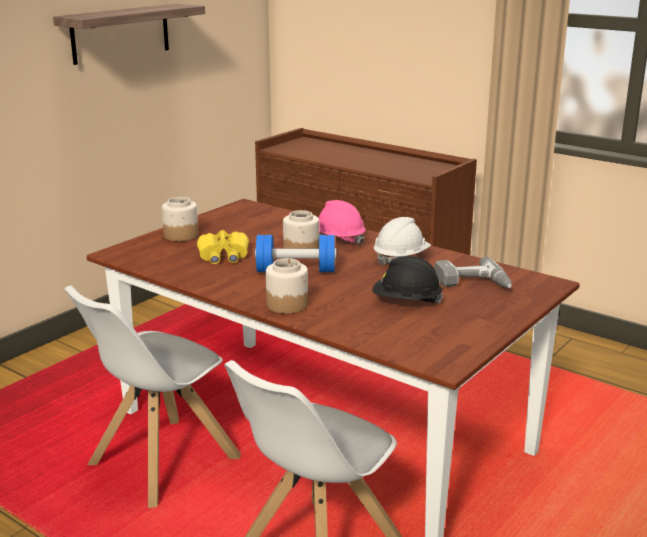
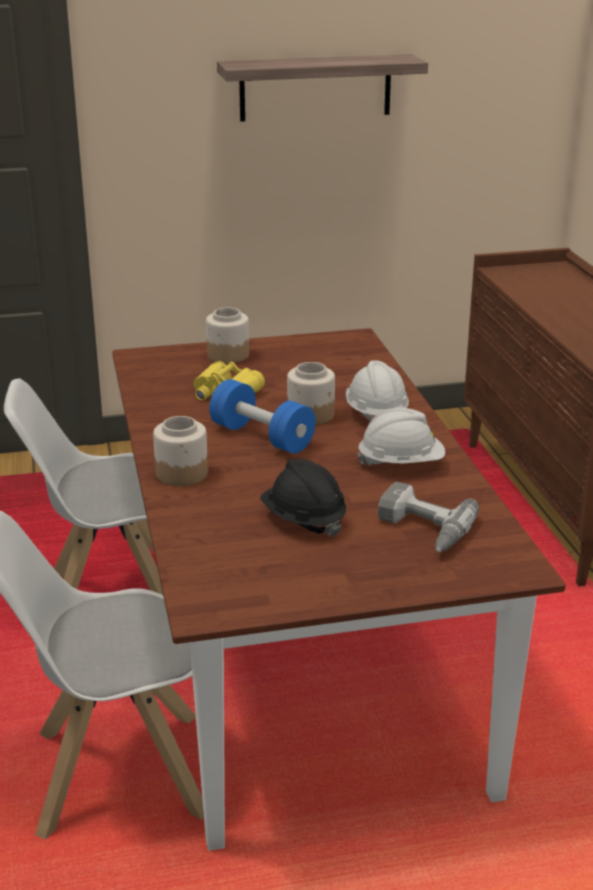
camera: 40 degrees right, 5 degrees up
pink hard hat [319,200,366,245] -> white hard hat [346,360,409,421]

